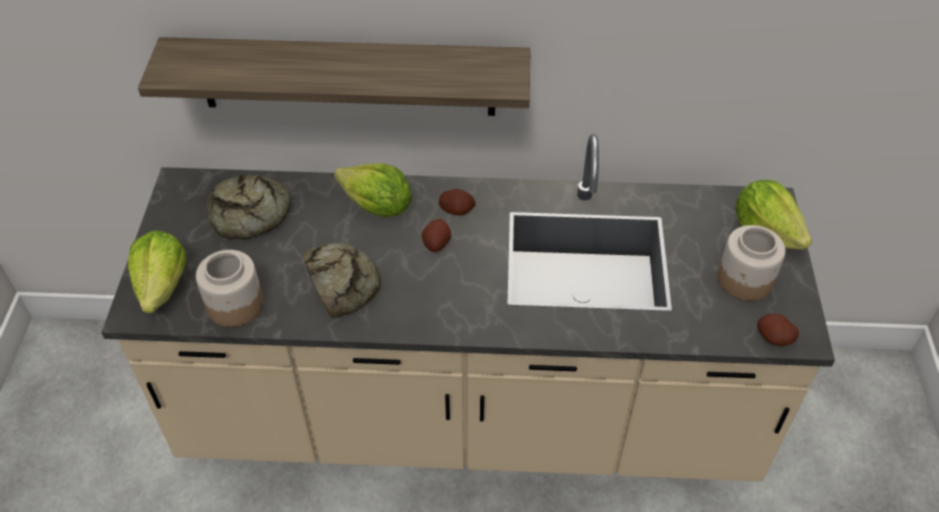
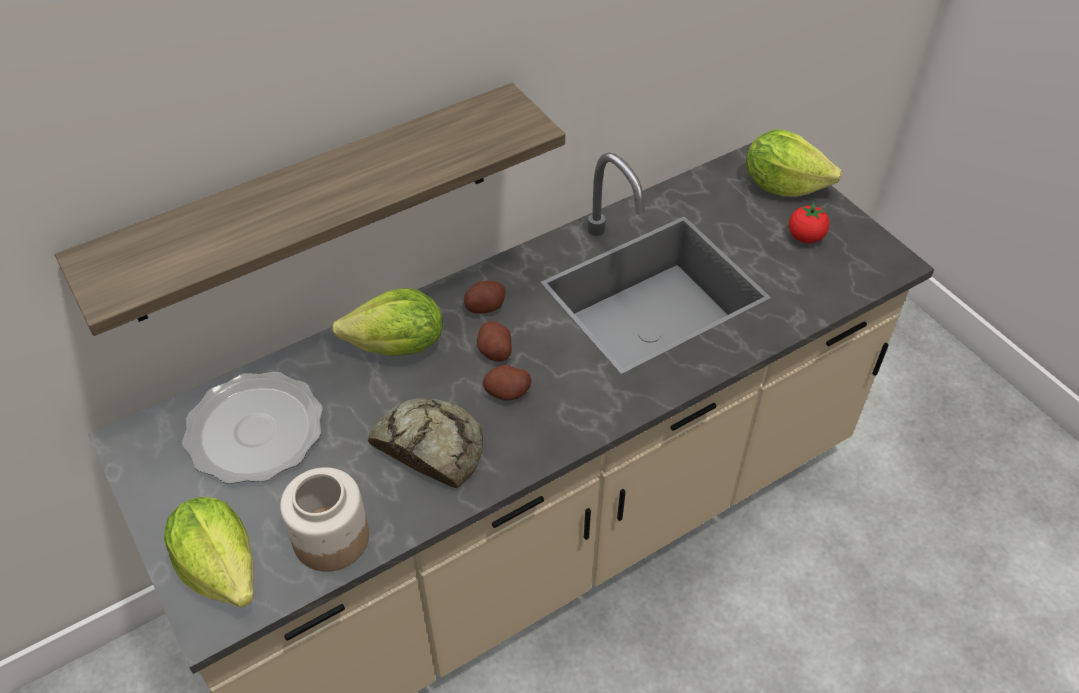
camera: 35 degrees left, 0 degrees up
bread [207,174,291,239] -> plate [182,372,323,484]
jar [718,225,786,301] -> tomato [789,203,829,243]
potato [757,314,799,346] -> potato moved to [483,365,531,401]

